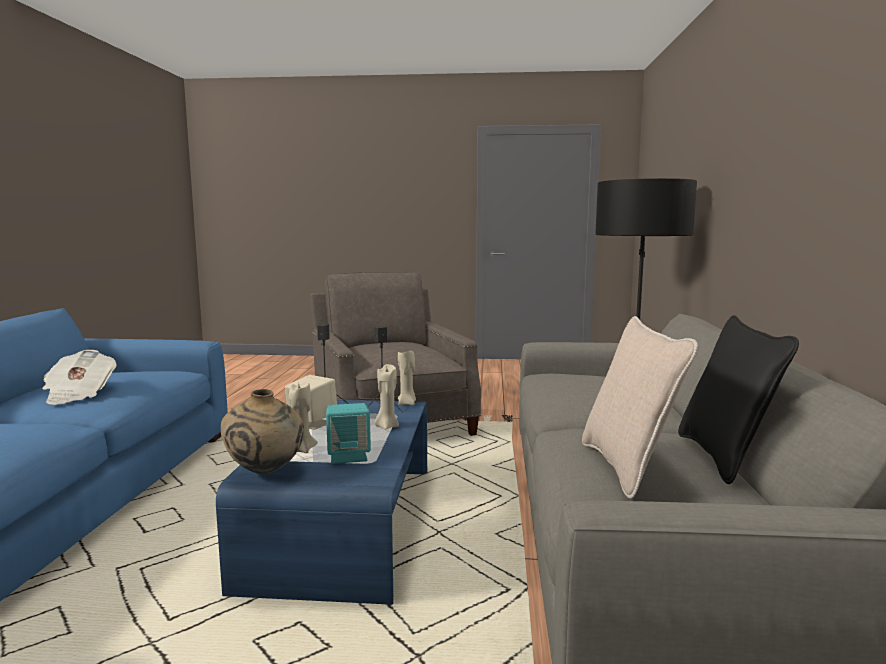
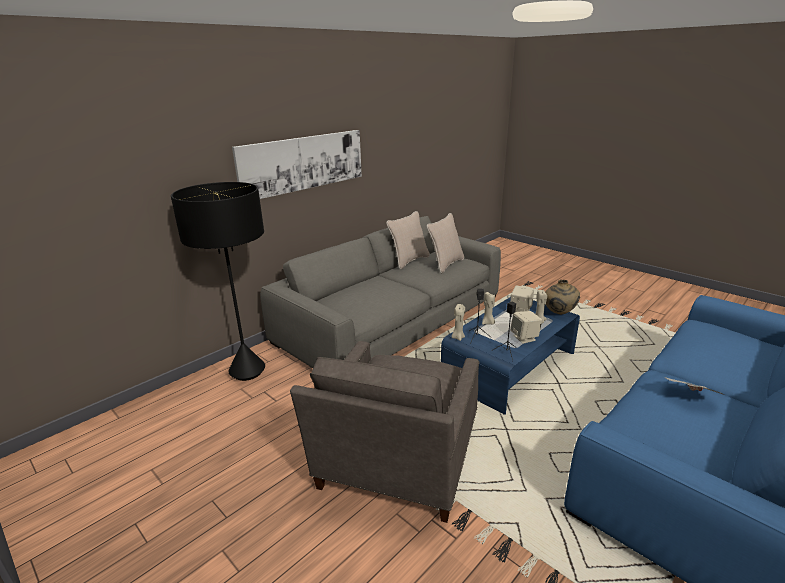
camera: 140 degrees left, 15 degrees up
turquoise speaker [326,403,371,464] -> beige speaker [510,285,534,312]
black pillow [678,315,799,484] -> beige pillow [386,211,430,269]
none -> picture [232,130,362,199]

